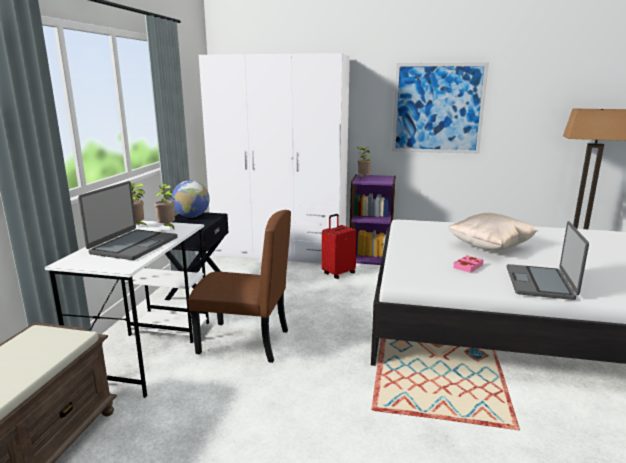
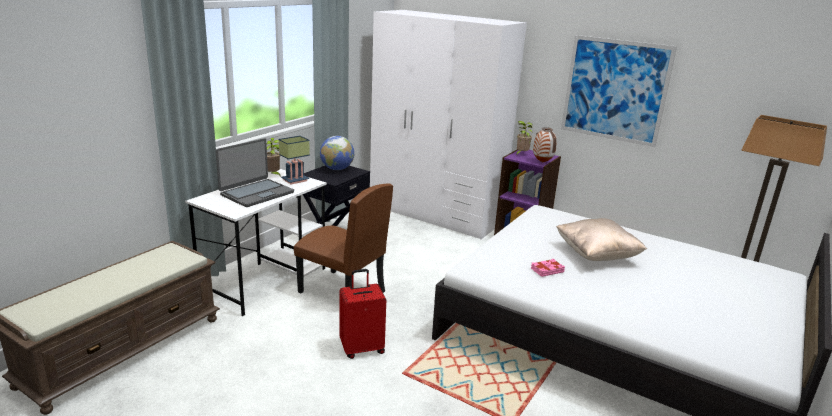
camera: 20 degrees right, 5 degrees up
potted plant [154,183,175,229] -> table lamp [279,136,310,185]
red suitcase [322,214,357,279] -> red suitcase moved to [339,269,386,359]
laptop [507,221,589,300] -> none
none -> vase [533,127,557,162]

